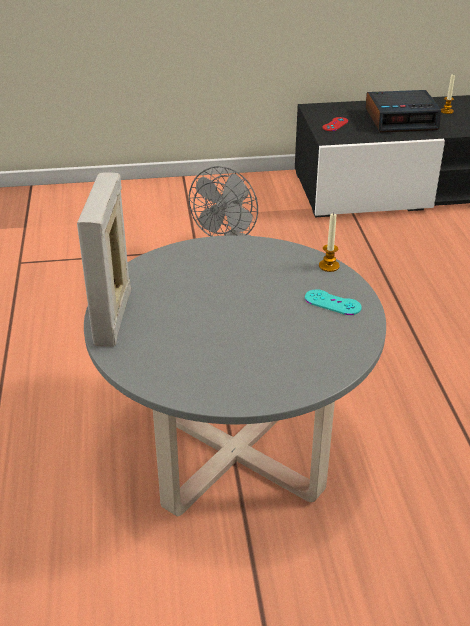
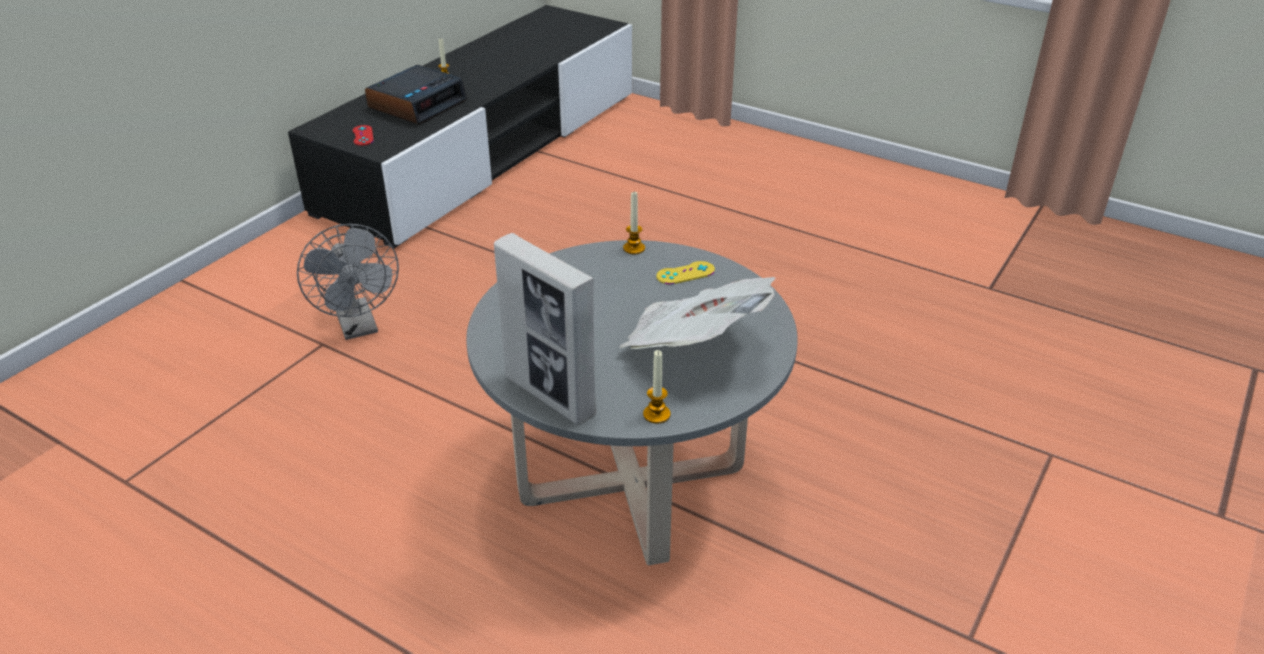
camera: 50 degrees left, 0 degrees up
turquoise game controller [305,289,362,315] -> yellow game controller [656,261,715,285]
none -> newspaper [619,277,775,349]
none -> candle [643,350,671,424]

